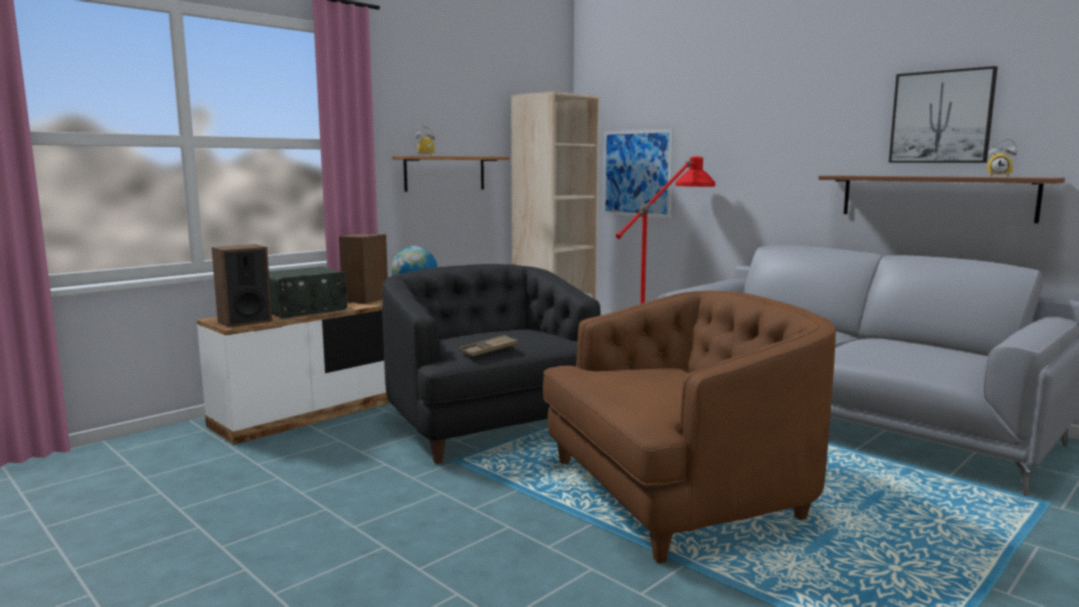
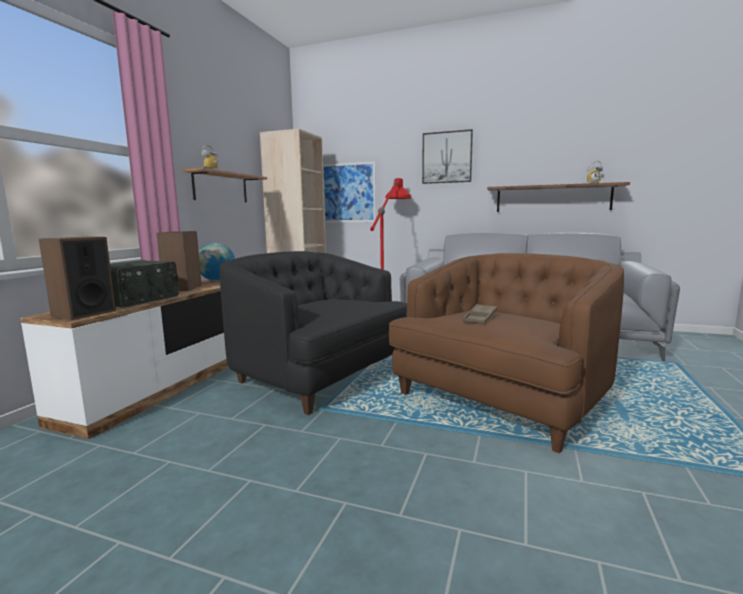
camera: 25 degrees left, 0 degrees up
brown tray [459,335,518,357] -> brown tray moved to [463,304,497,324]
picture [889,66,998,163] -> picture moved to [422,129,473,184]

